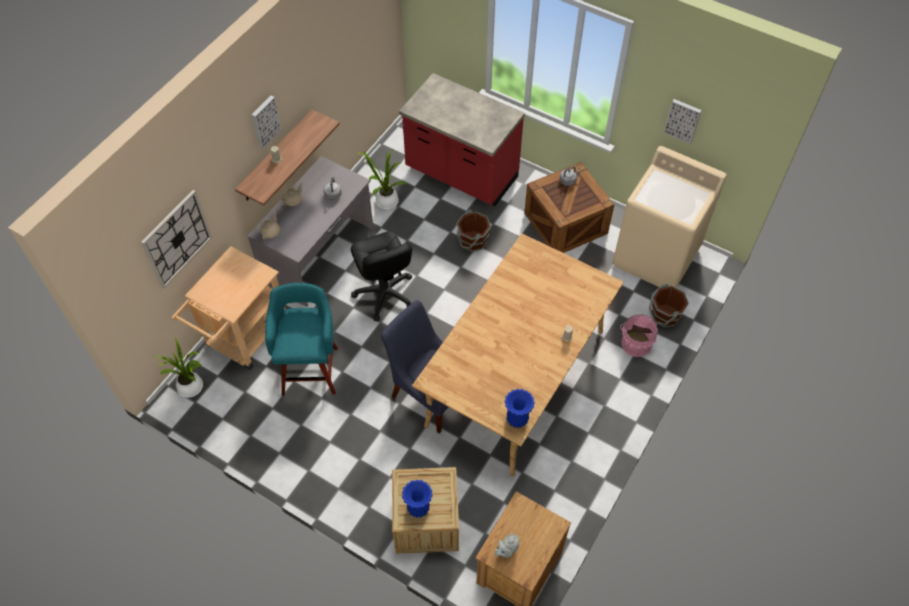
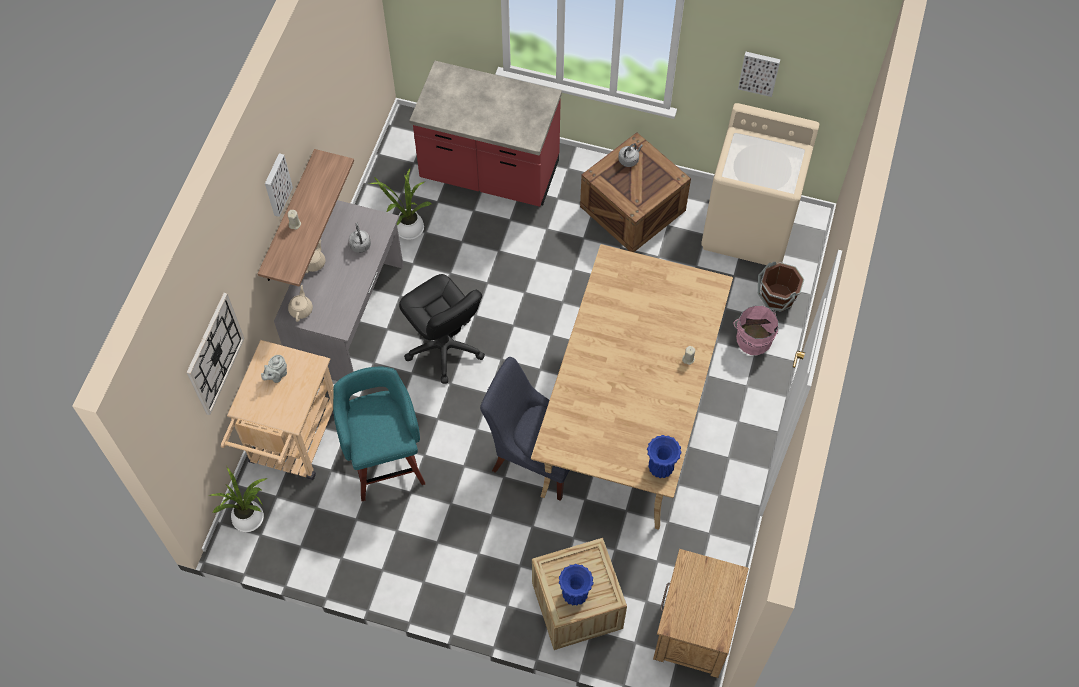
camera: 15 degrees left, 5 degrees up
brown bucket [456,210,491,252] -> none
grey teapot [495,534,519,558] -> grey teapot moved to [261,355,287,383]

